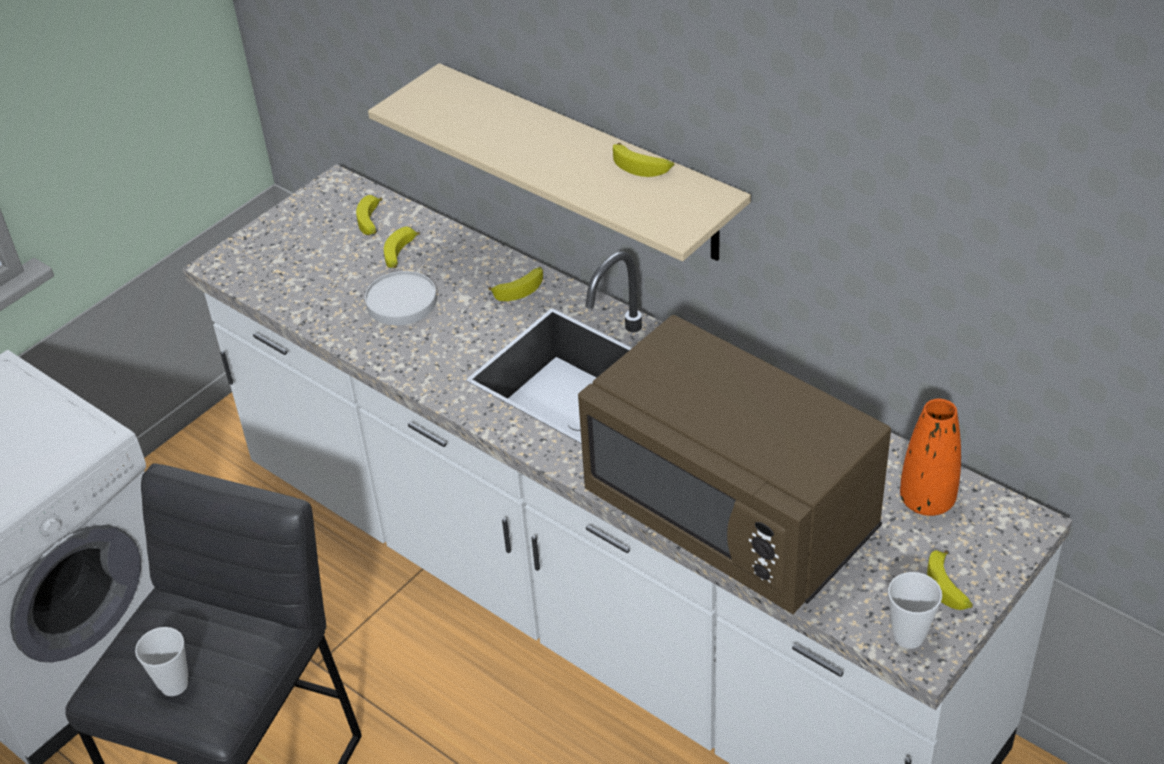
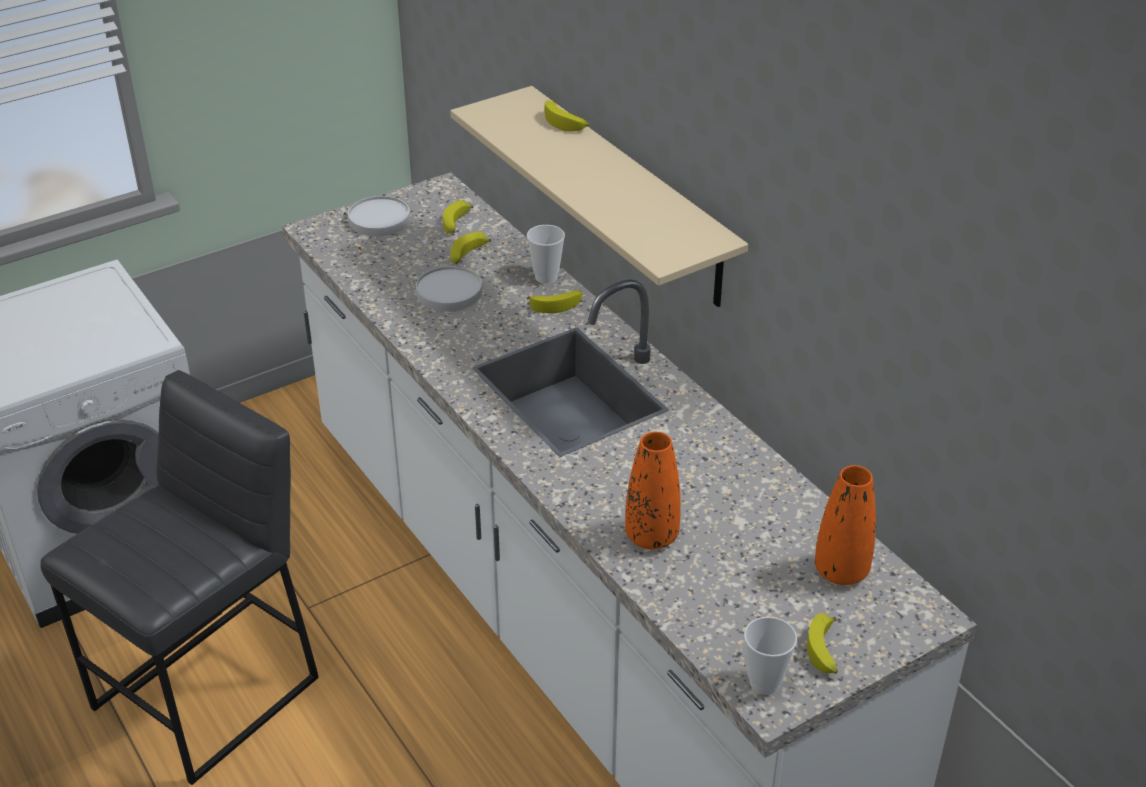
camera: 15 degrees right, 5 degrees down
cup [135,627,188,696] -> cup moved to [527,225,565,284]
brown microwave [578,315,891,614] -> orange vase [625,432,681,549]
banana [613,143,674,177] -> banana moved to [545,101,589,131]
none -> white plate [348,196,410,236]

